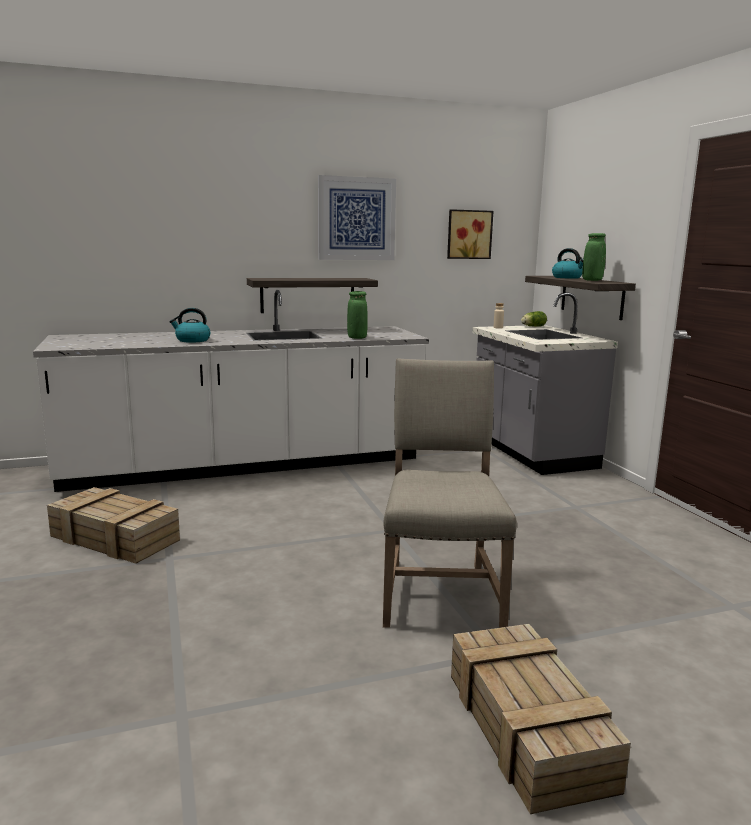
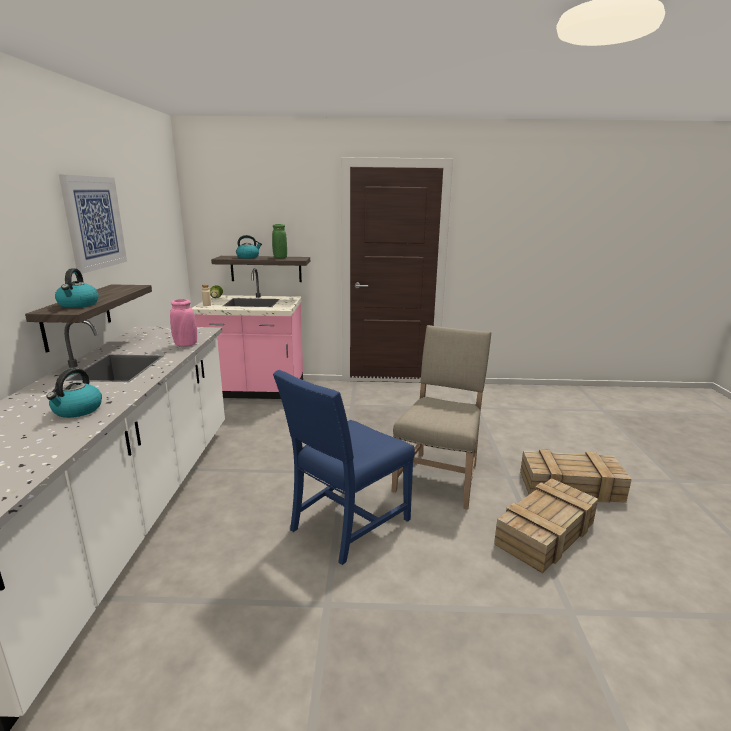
camera: 70 degrees left, 5 degrees up
crate [47,487,180,564] -> crate moved to [494,478,598,573]
green vase [347,291,367,339] -> pink vase [170,299,197,347]
beige chair [383,358,517,628] -> beige chair turned 90 degrees clockwise [392,325,491,510]
picture [447,209,493,259] -> none
grey counter [473,293,618,475] -> pink counter [191,268,303,399]
none -> kettle [55,268,99,308]
none -> blue chair [273,370,415,565]

